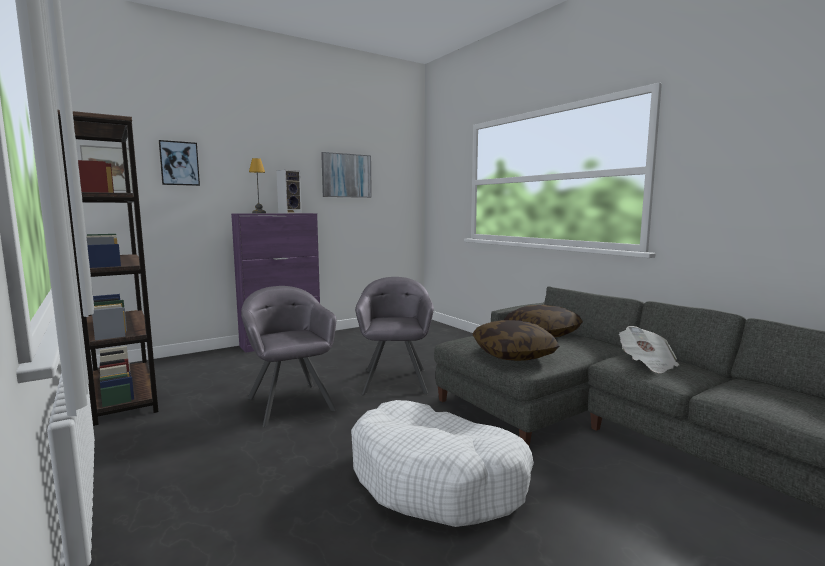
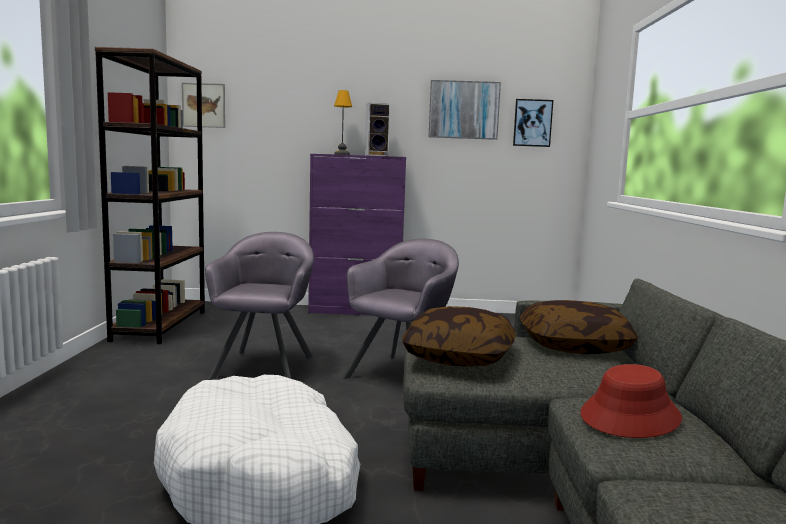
camera: 35 degrees right, 0 degrees up
picture [159,140,200,186] -> picture moved to [513,99,553,147]
newspaper [619,326,679,373] -> red hat [580,364,682,438]

